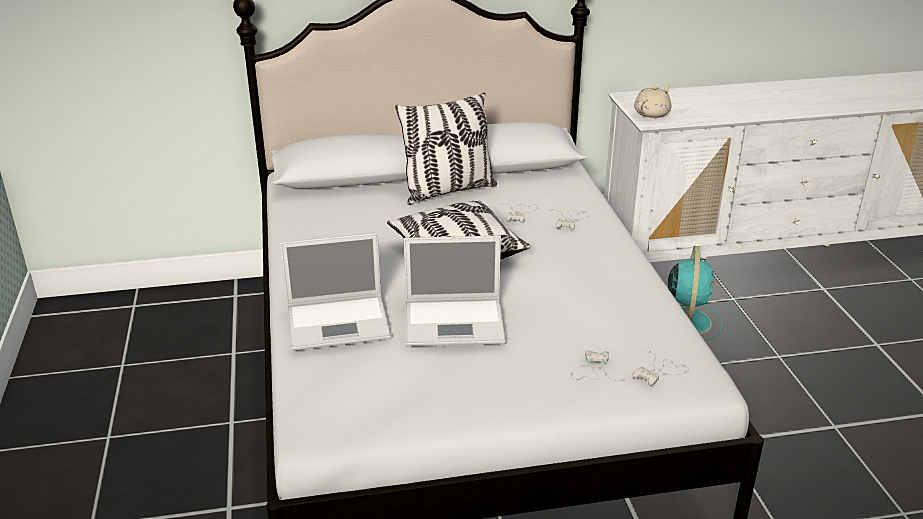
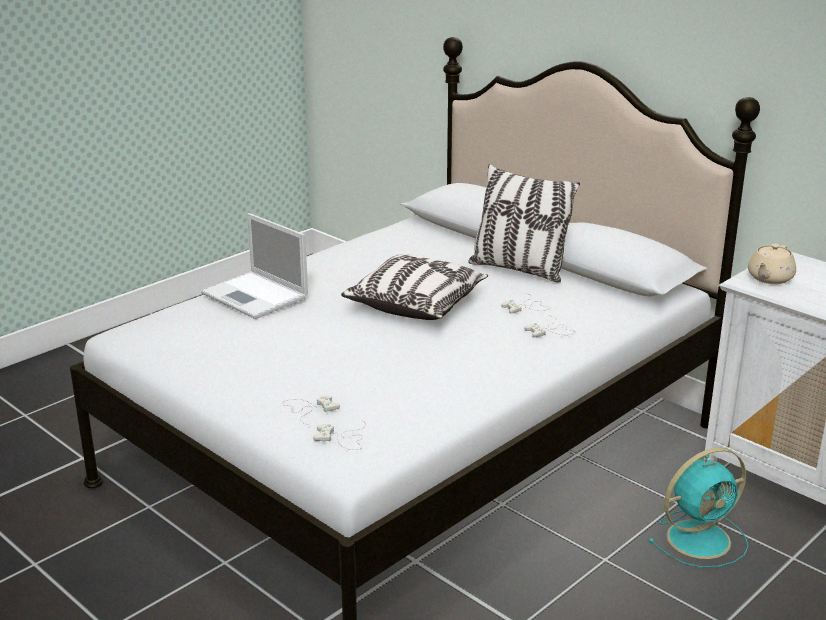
camera: 55 degrees right, 5 degrees down
laptop [404,235,506,346] -> none
beige teapot [634,84,671,118] -> beige teapot turned 120 degrees clockwise [748,244,796,284]

